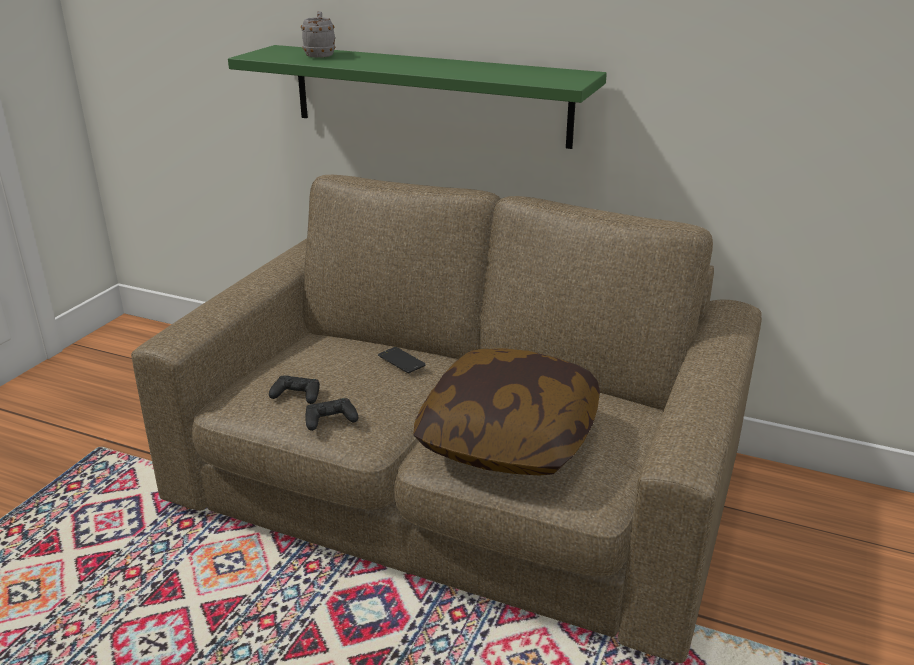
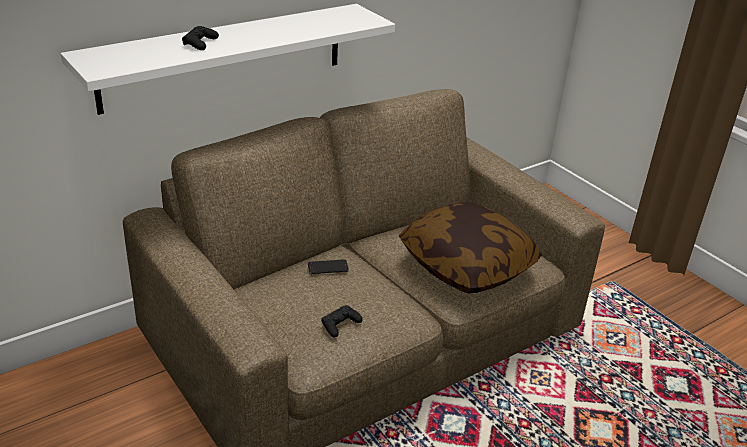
camera: 60 degrees left, 5 degrees up
green shelf [228,45,607,149] -> white shelf [60,4,395,115]
grey mug [301,11,335,58] -> none
black game controller [305,398,358,431] -> black game controller moved to [182,26,219,50]

